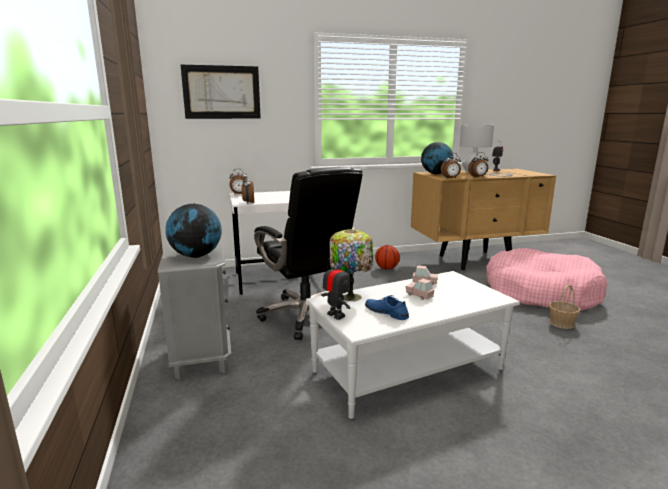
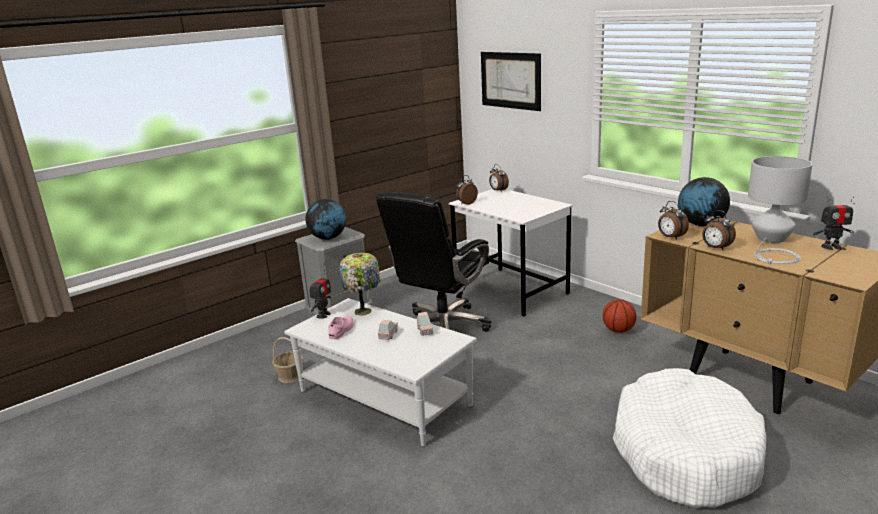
camera: 65 degrees right, 5 degrees up
blue shoe [365,295,409,320] -> pink shoe [328,316,354,339]
pink dog bed [486,248,607,311] -> white dog bed [613,368,766,508]
basket [549,285,580,329] -> basket moved to [273,337,303,383]

